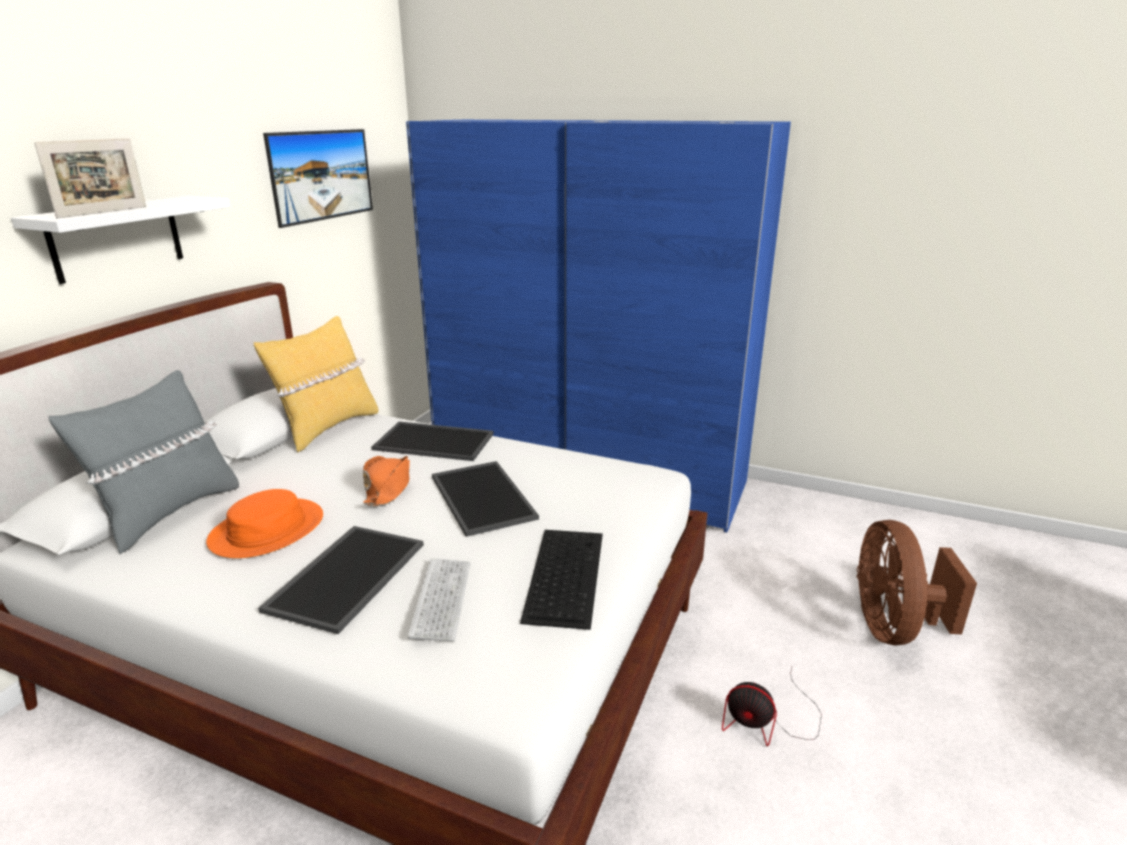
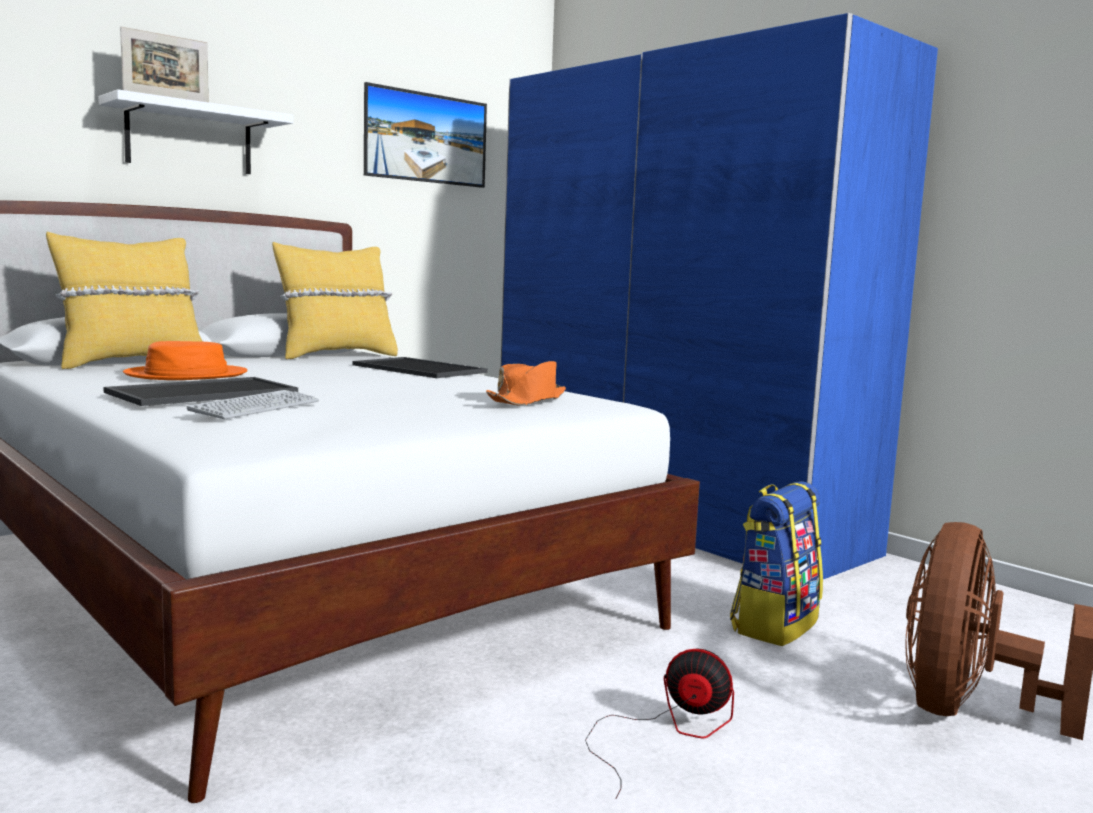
camera: 25 degrees right, 15 degrees down
grey pillow [48,370,239,554] -> yellow pillow [46,232,203,369]
orange hat [363,456,410,506] -> orange hat moved to [486,361,566,405]
tray [432,461,539,537] -> none
keyboard [520,530,603,630] -> none
fan [722,668,822,746] -> fan turned 150 degrees clockwise [585,648,734,799]
none -> backpack [730,481,823,646]

